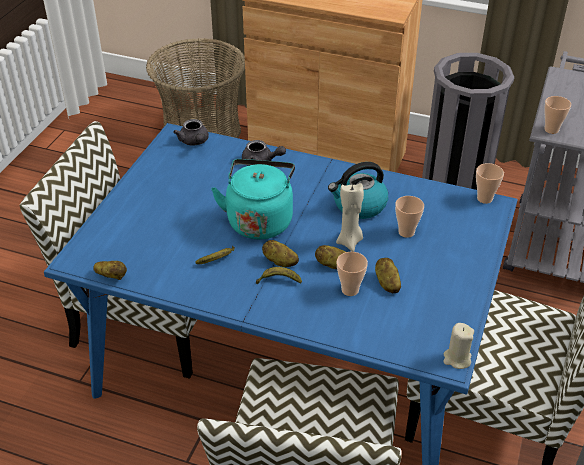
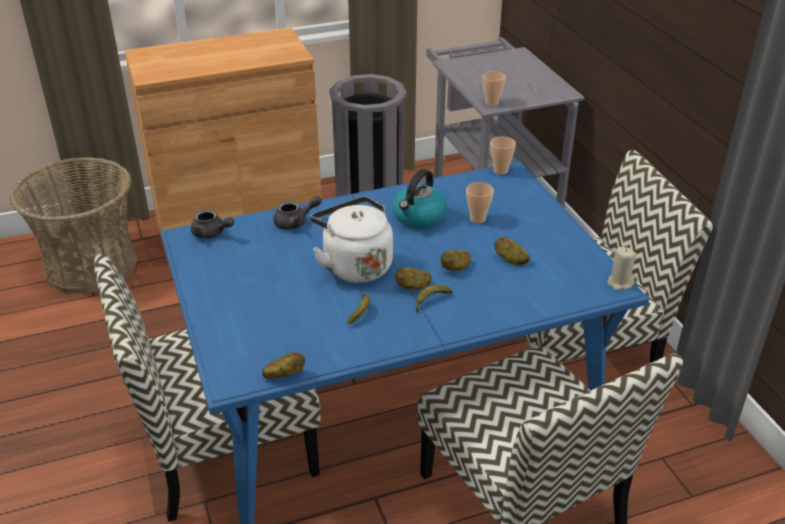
camera: 40 degrees left, 5 degrees down
turquoise kettle [211,159,295,239] -> white kettle [311,197,393,283]
beige candle [336,183,364,252] -> none
cup [337,252,368,296] -> none

